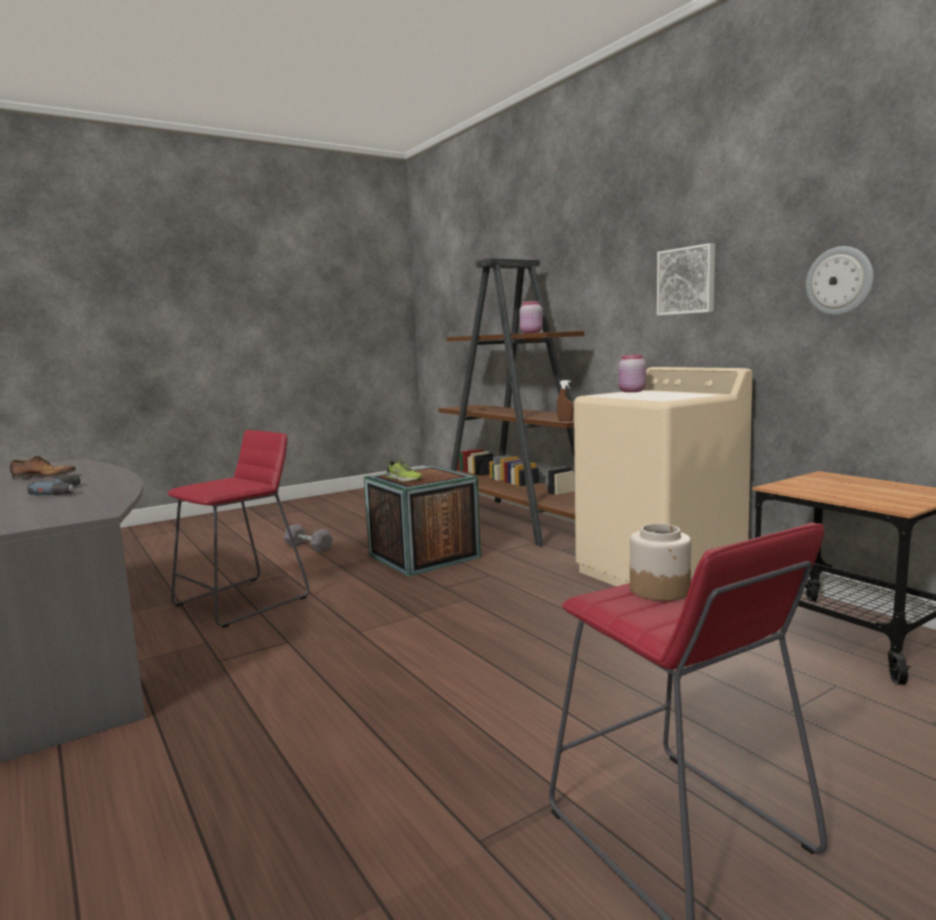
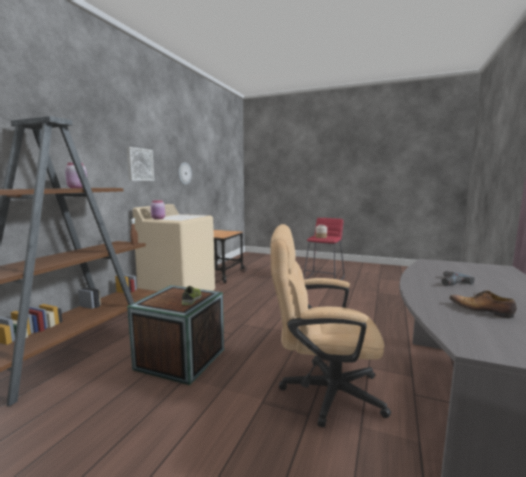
camera: 125 degrees left, 0 degrees up
red stool [167,430,309,628] -> beige office chair [271,224,391,428]
grey dumbbell [283,524,333,553] -> none

